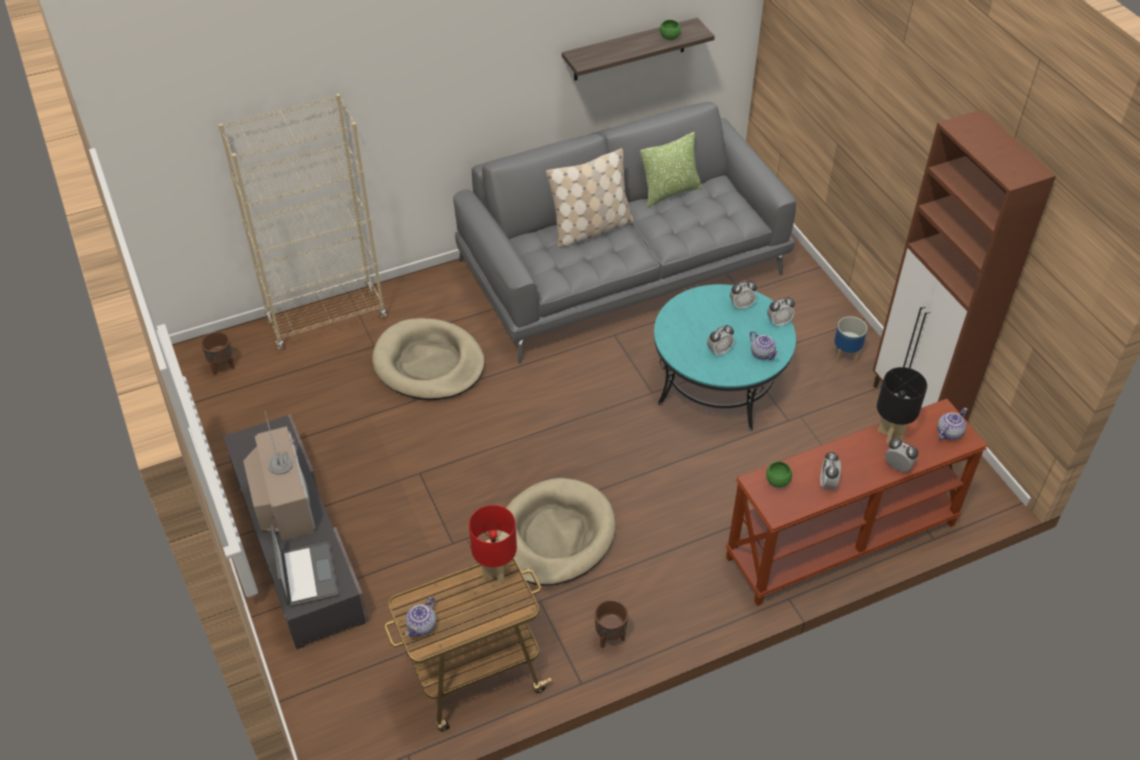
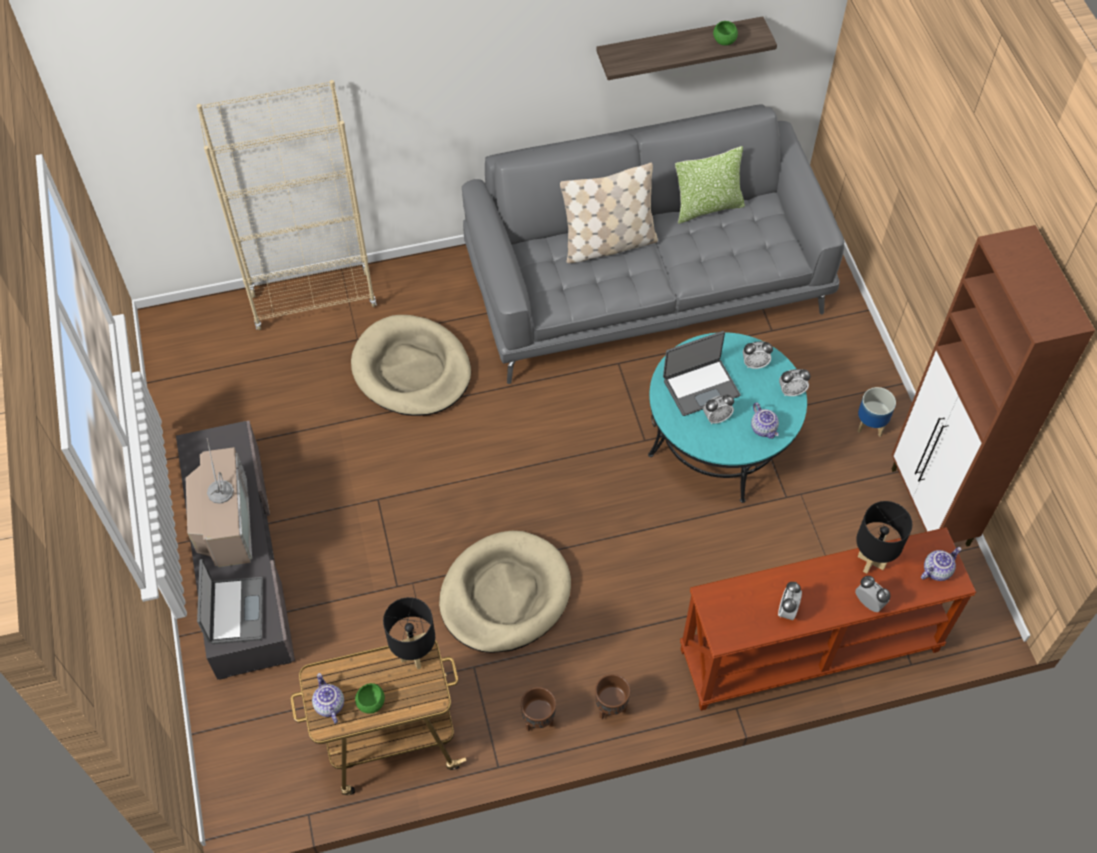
camera: 10 degrees right, 10 degrees up
brown planter [201,332,235,375] -> brown planter moved to [595,674,630,719]
teapot [405,597,436,638] -> teapot turned 120 degrees clockwise [312,673,344,724]
red table lamp [469,505,517,583] -> black table lamp [383,597,435,669]
green bowl [766,461,792,487] -> green bowl moved to [355,683,385,714]
none -> laptop [663,331,740,416]

